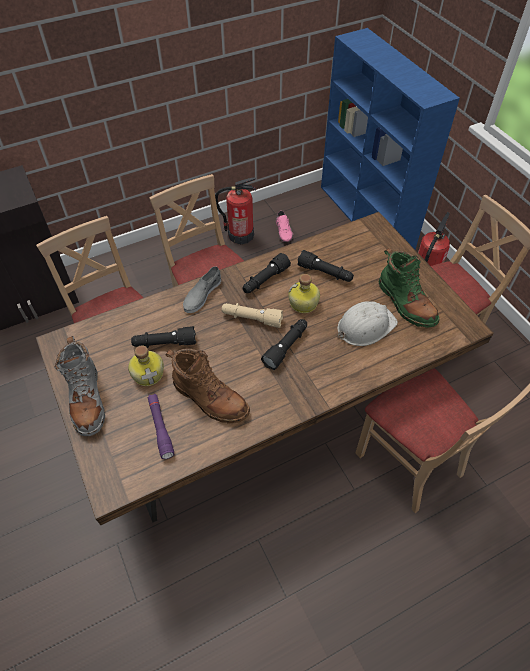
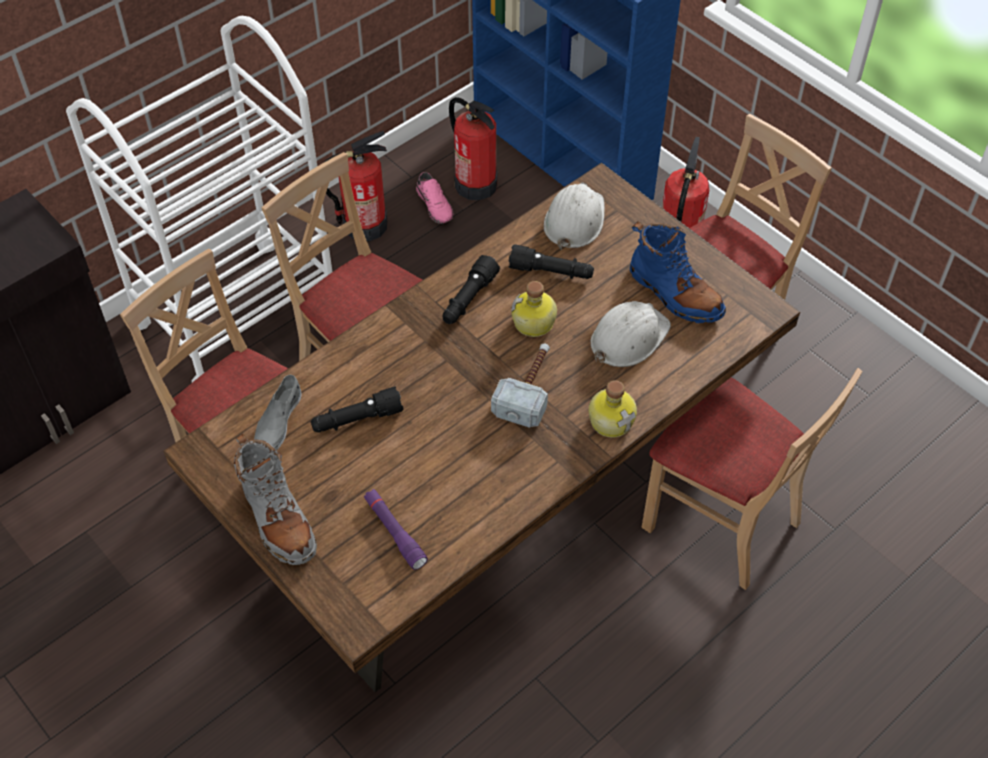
camera: 15 degrees left, 0 degrees up
bottle [128,345,164,386] -> bottle moved to [589,380,637,438]
brown boot [165,348,250,424] -> none
grey shoe [183,266,221,313] -> grey shoe moved to [254,375,302,451]
beige flashlight [222,303,283,328] -> none
black flashlight [261,319,307,370] -> hammer [491,344,550,428]
green boot [379,248,440,328] -> blue boot [630,221,726,323]
none -> white cart [66,16,333,382]
none -> fire extinguisher [449,97,497,200]
none -> white hard hat [544,183,605,250]

